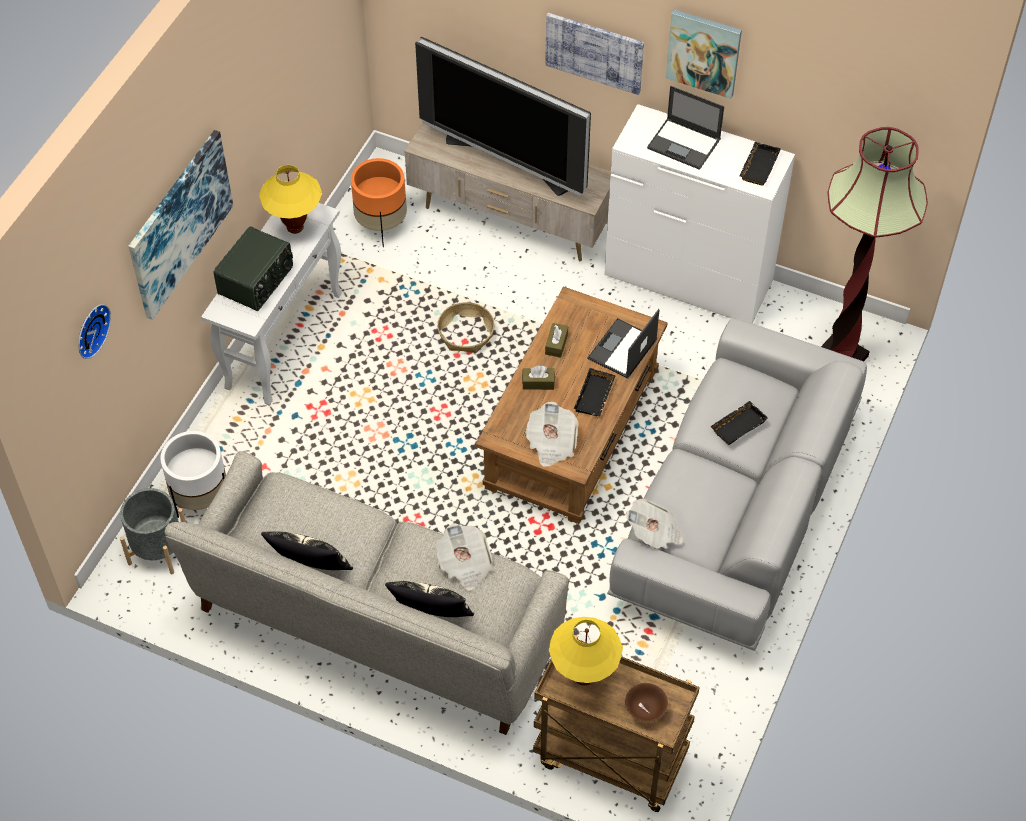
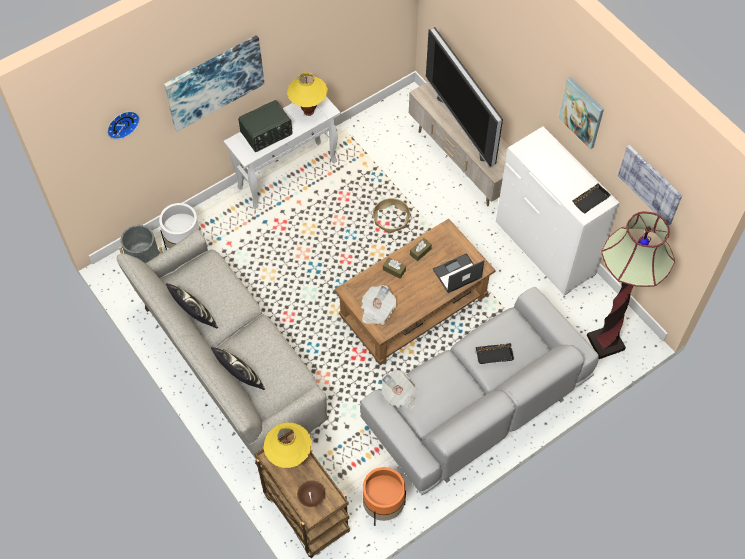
camera: 30 degrees right, 5 degrees up
orange planter [351,158,407,247] -> orange planter moved to [363,467,406,526]
newspaper [436,523,493,591] -> none
picture [545,13,644,95] -> picture moved to [618,145,682,226]
black tray [574,368,616,417] -> none
laptop [647,86,724,170] -> none

